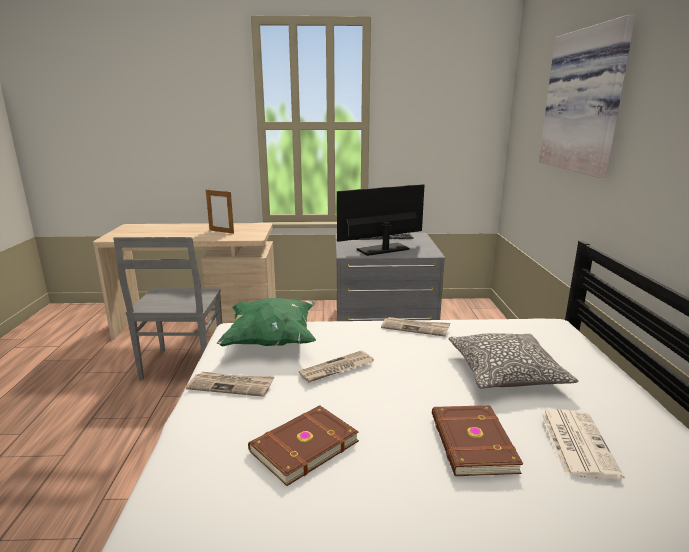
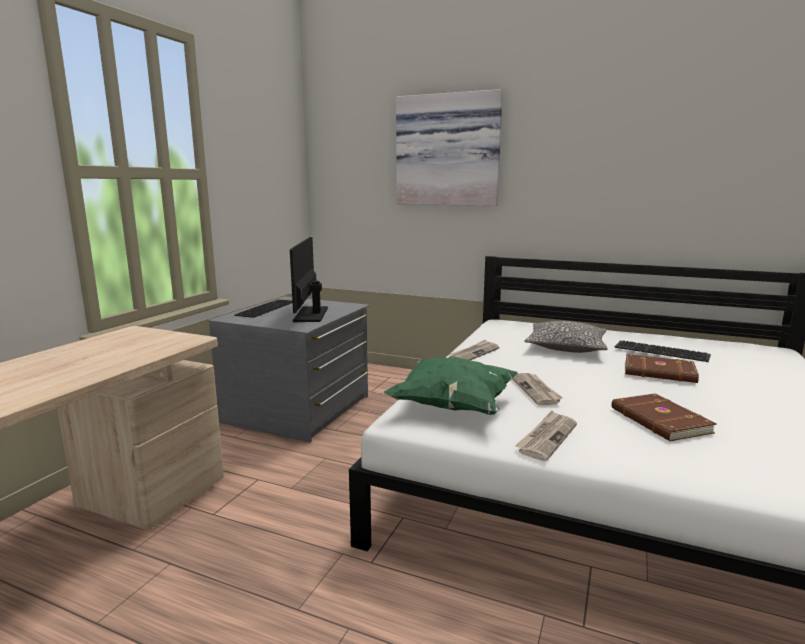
camera: 65 degrees left, 5 degrees down
grey chair [113,237,222,380] -> none
picture frame [206,190,234,234] -> none
newspaper [541,409,624,480] -> keyboard [615,341,711,362]

